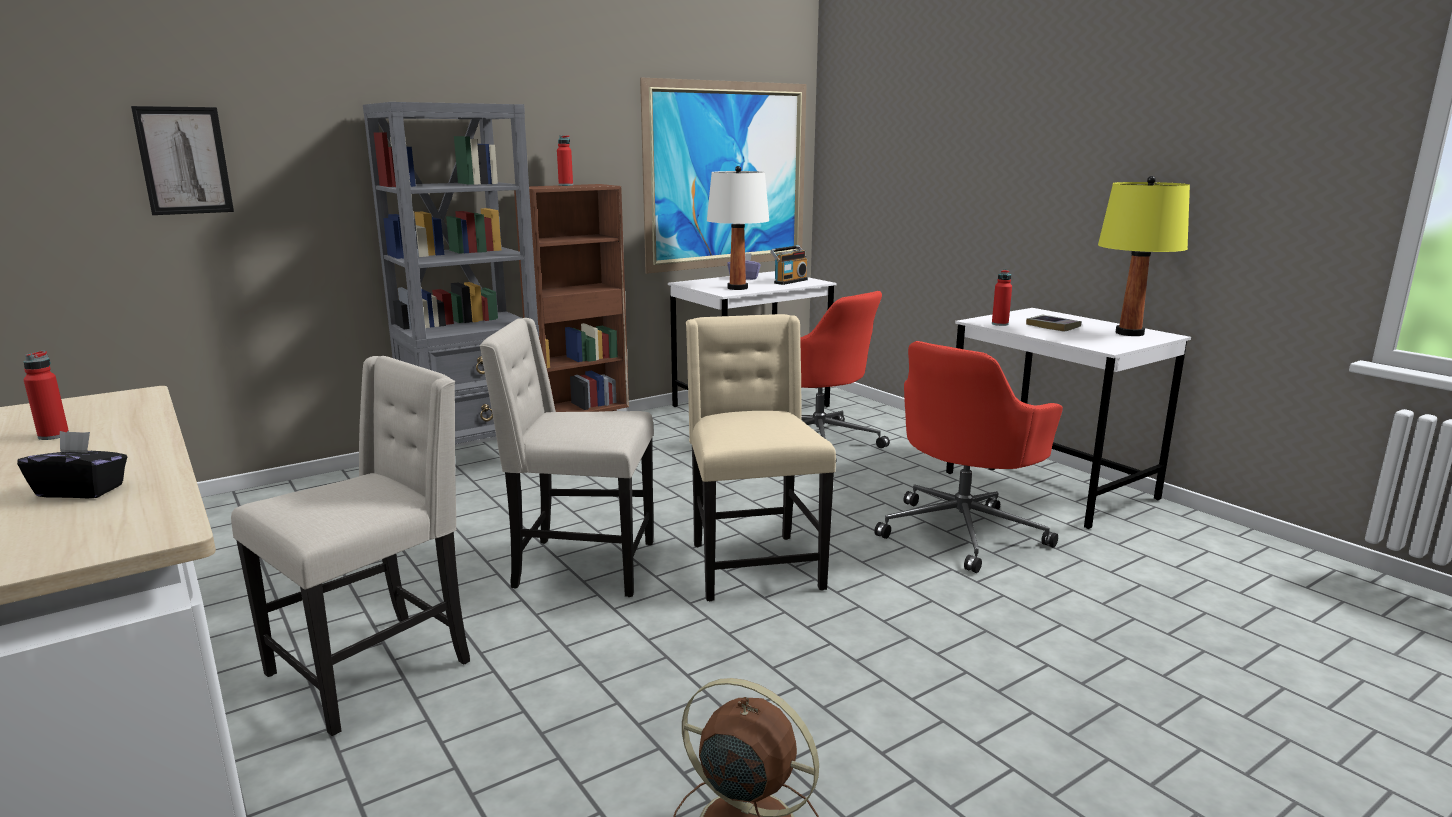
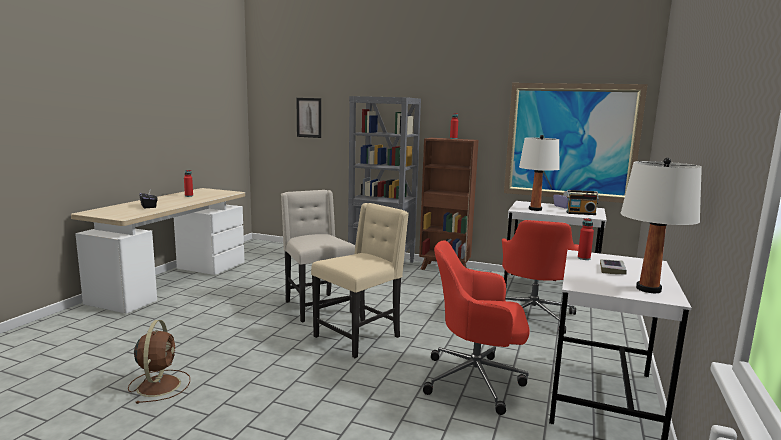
camera: 55 degrees right, 5 degrees down
beige chair [231,356,470,736] -> none
yellow table lamp [1098,176,1190,336] -> white table lamp [621,158,702,293]

